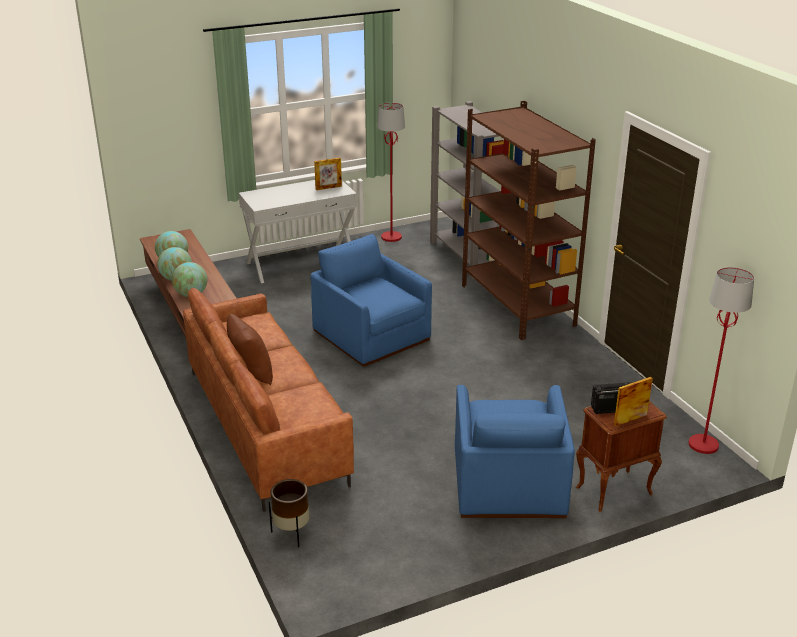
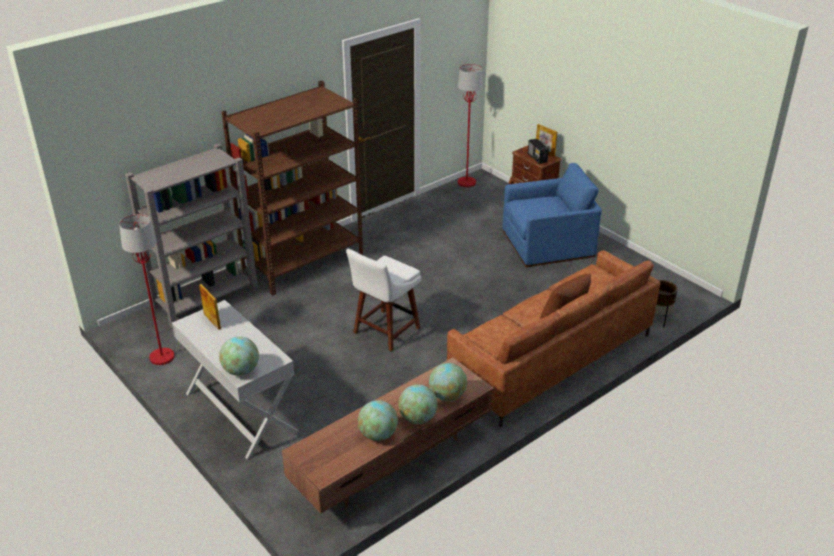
camera: 105 degrees left, 5 degrees up
blue armchair [311,234,432,367] -> white stool [346,249,421,352]
none -> globe [219,336,259,376]

